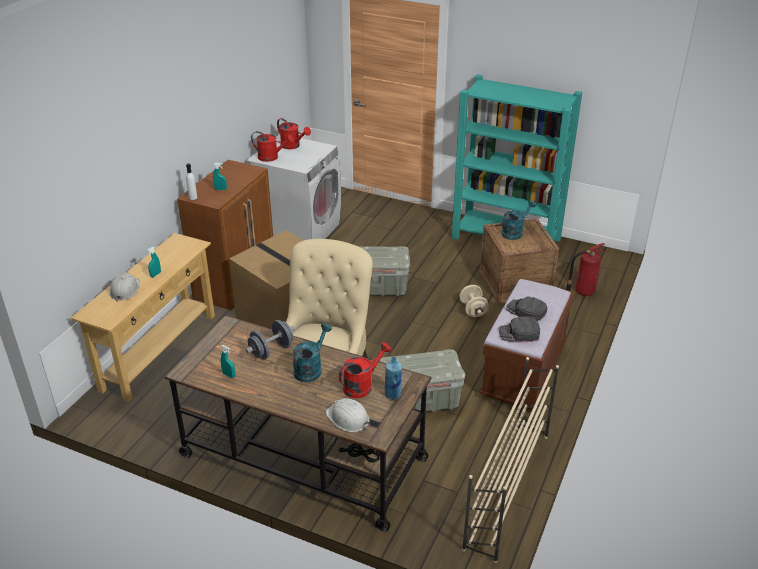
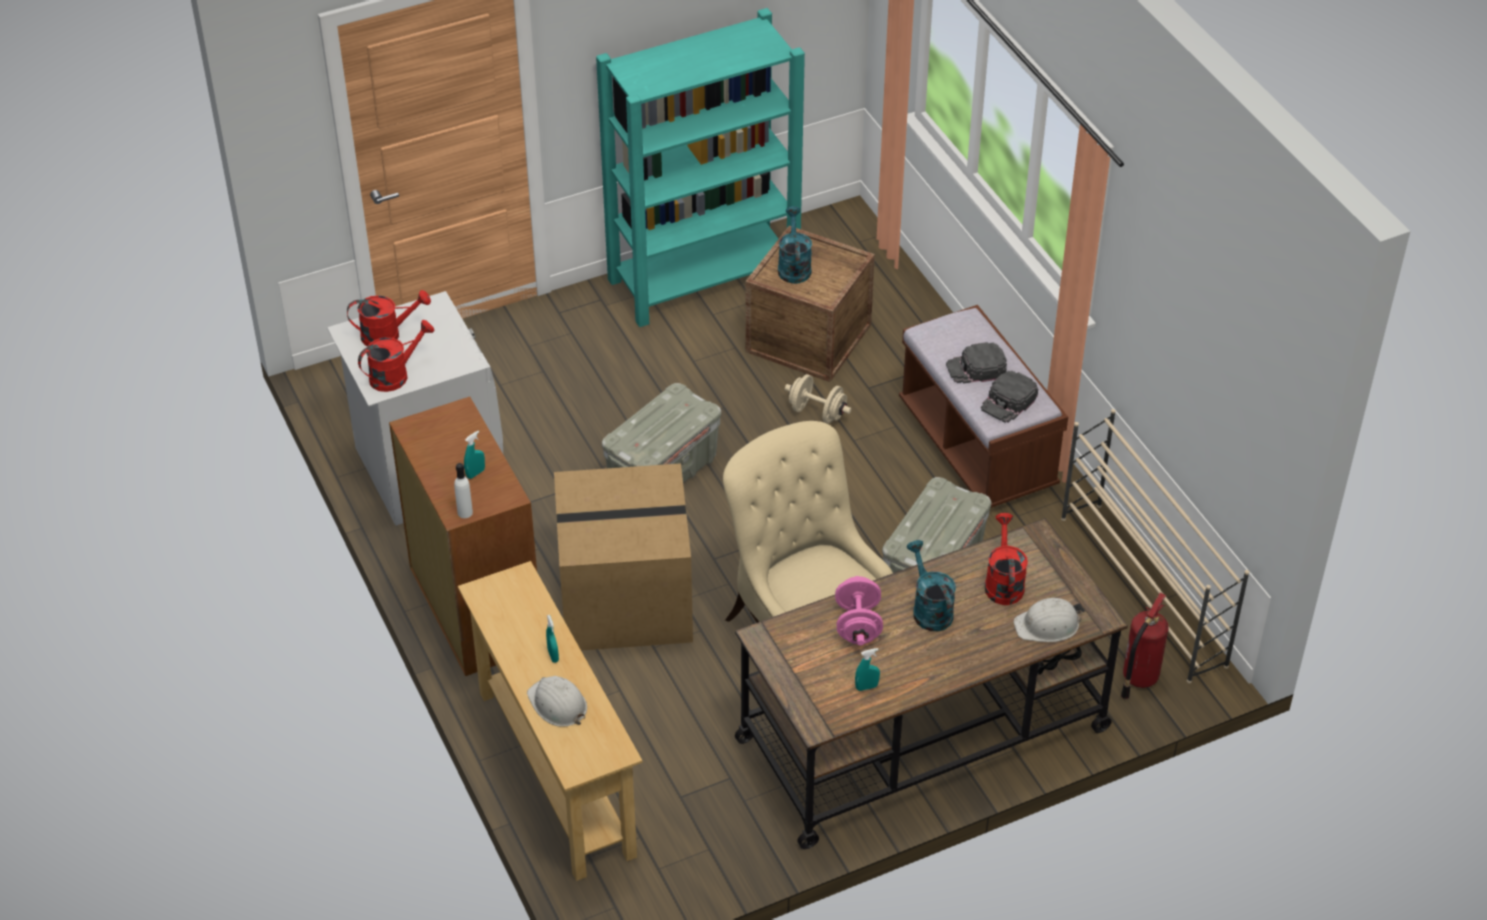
camera: 50 degrees left, 10 degrees up
grey dumbbell [246,320,295,359] -> pink dumbbell [835,576,883,645]
blue bottle [385,357,402,399] -> none
fire extinguisher [566,243,605,296] -> fire extinguisher moved to [1121,592,1169,700]

